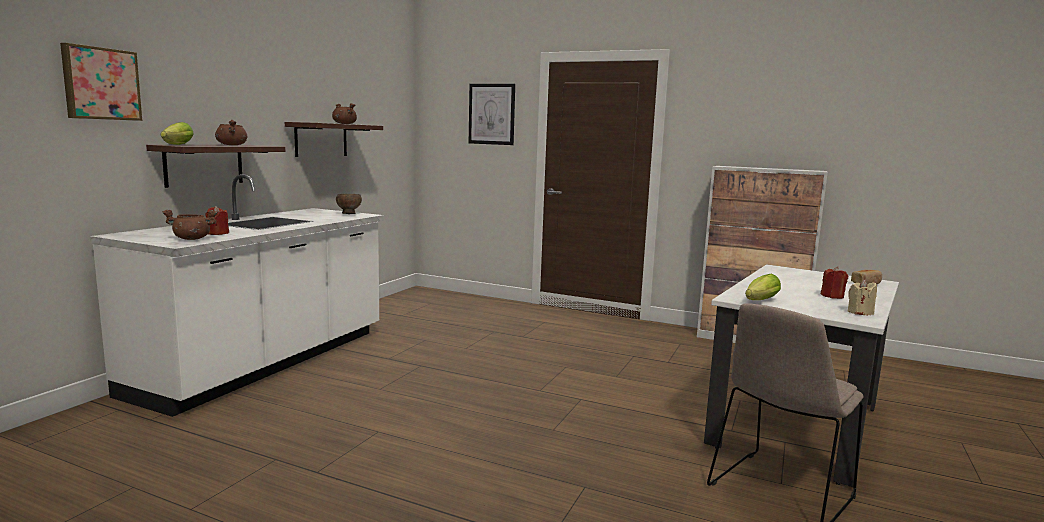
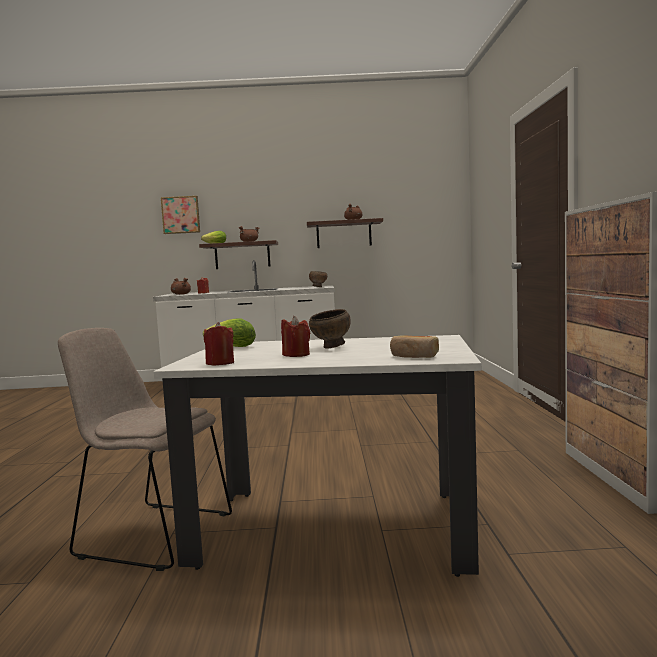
camera: 65 degrees right, 5 degrees down
picture [469,84,515,145] -> none
beige candle [848,280,877,315] -> red candle [204,322,234,366]
none -> brown bowl [309,309,351,349]

